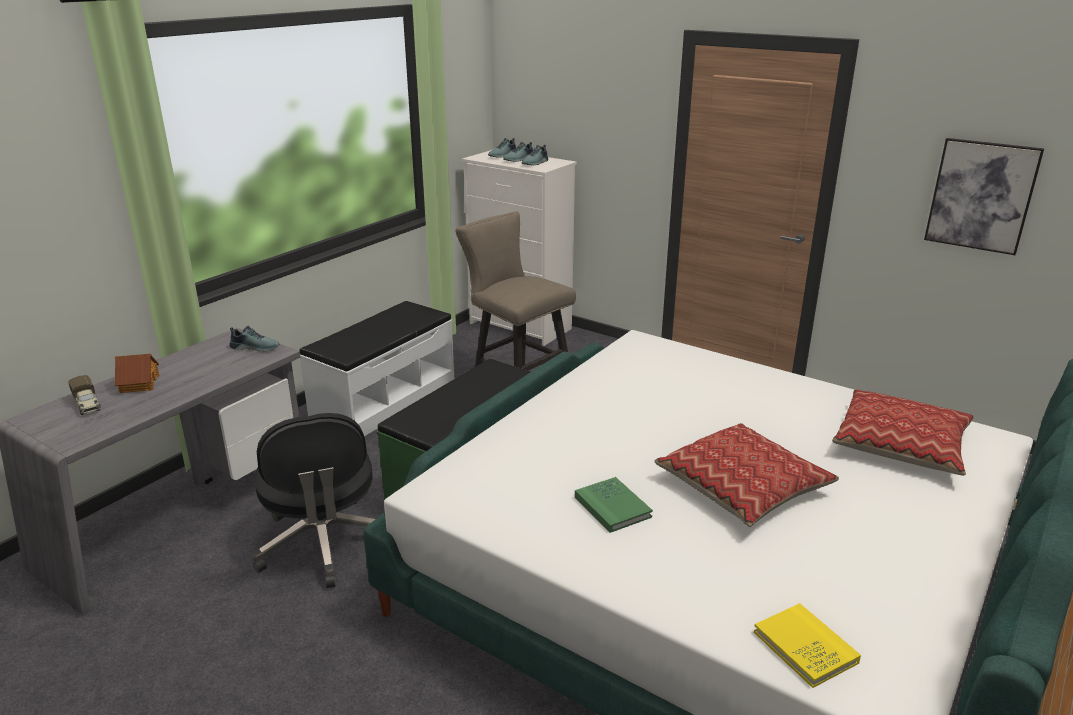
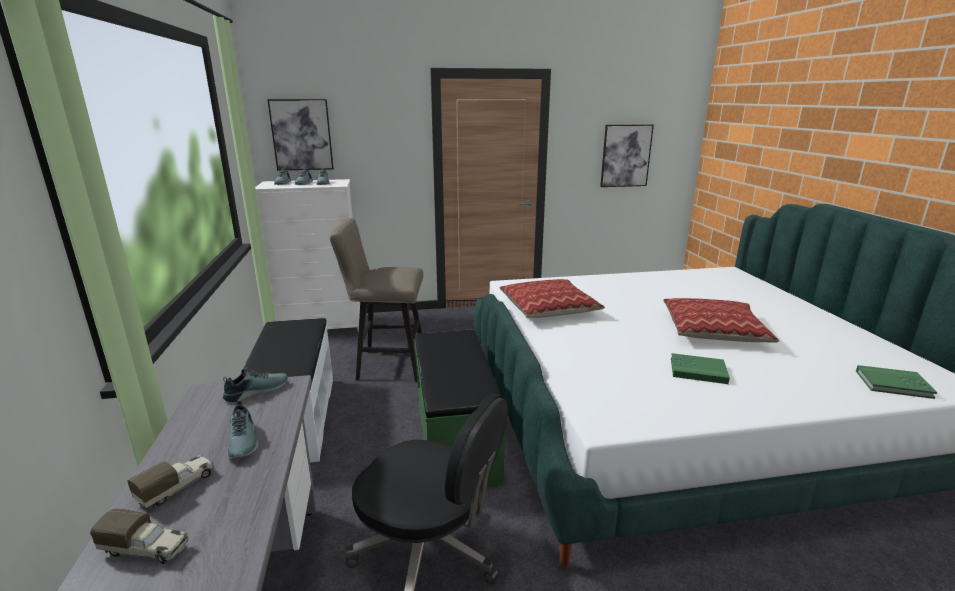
camera: 45 degrees left, 5 degrees down
toy house [115,354,159,393] -> toy truck [127,455,215,508]
yellow book [754,603,861,688] -> green book [856,365,937,399]
pillow [832,389,974,476] -> pillow moved to [499,279,605,318]
none -> shoe [228,400,258,460]
none -> picture [267,99,334,171]

